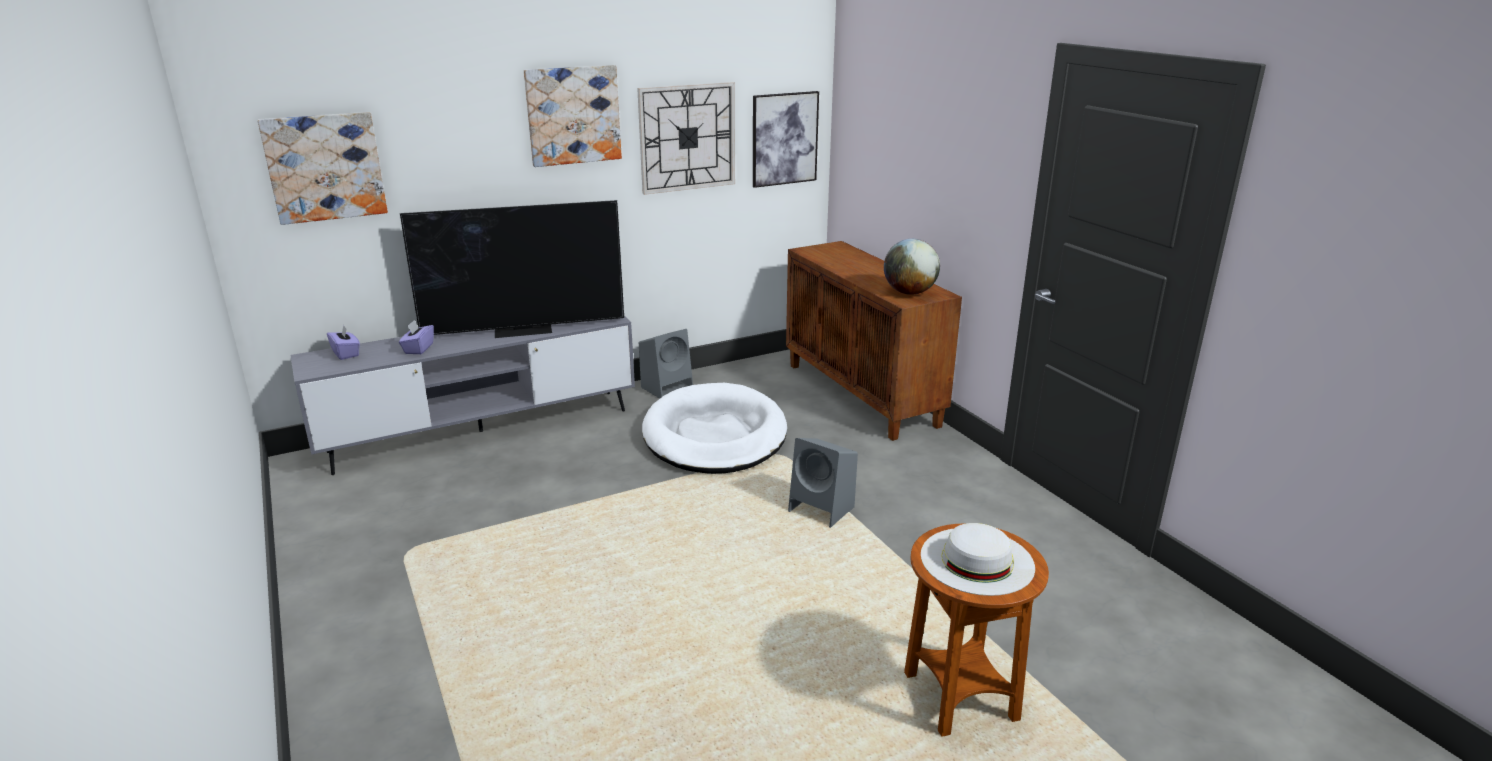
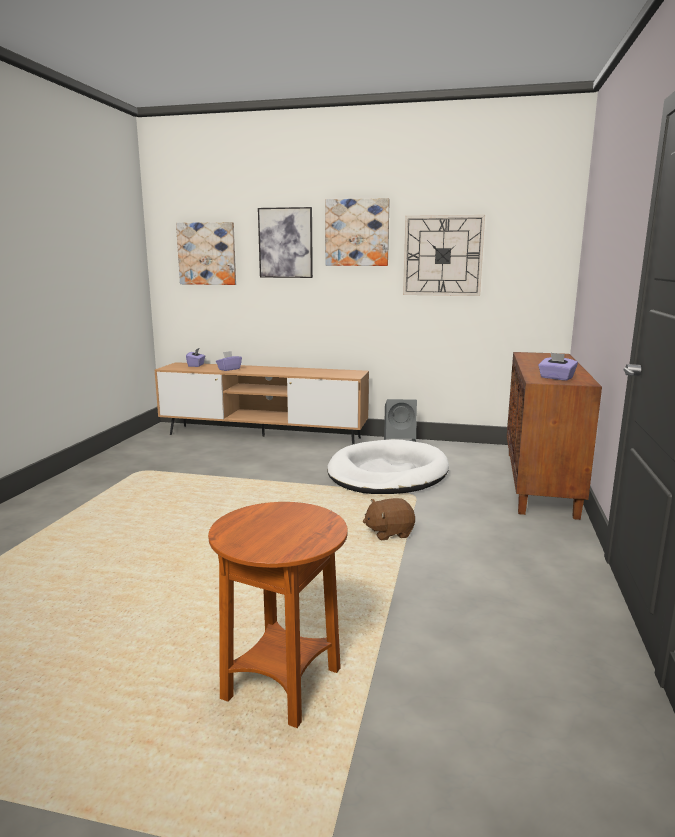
camera: 40 degrees right, 10 degrees down
grey tv stand [290,316,635,475] -> brown tv stand [155,362,369,445]
television [400,200,624,338] -> none
picture [753,91,819,188] -> picture moved to [258,207,313,278]
grey speaker [788,438,858,528] -> brown plush toy [363,498,415,540]
globe [884,239,940,295] -> purple tissue box [538,353,578,381]
white hat [921,523,1035,596] -> none

